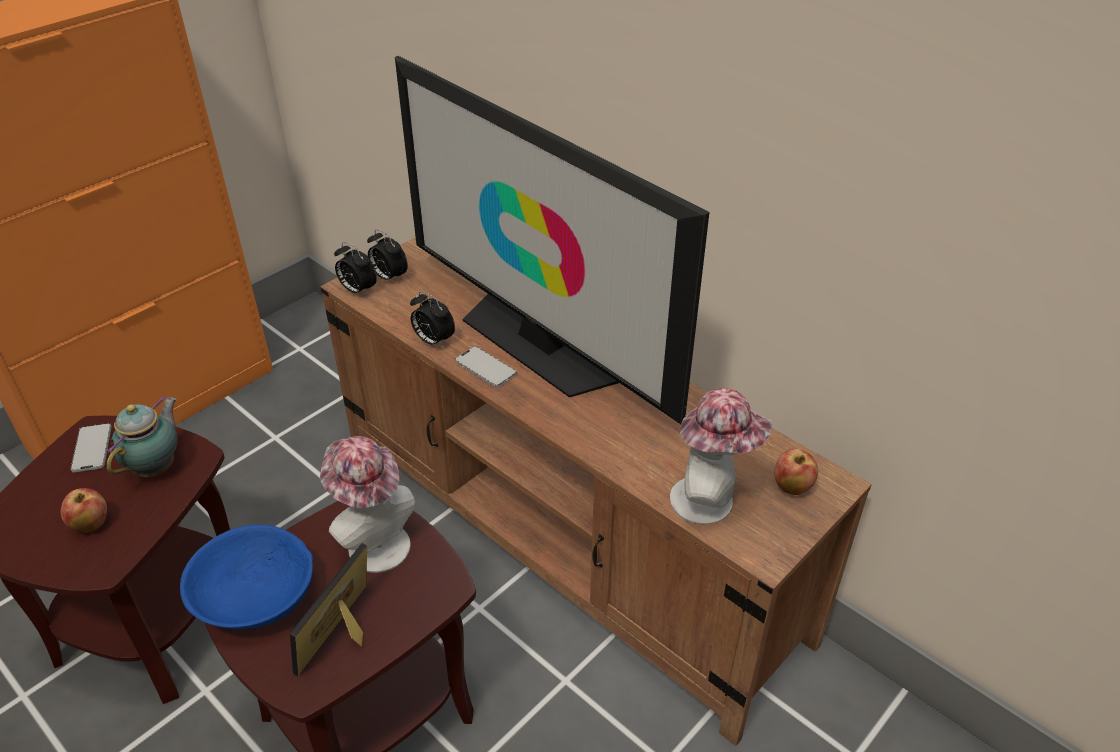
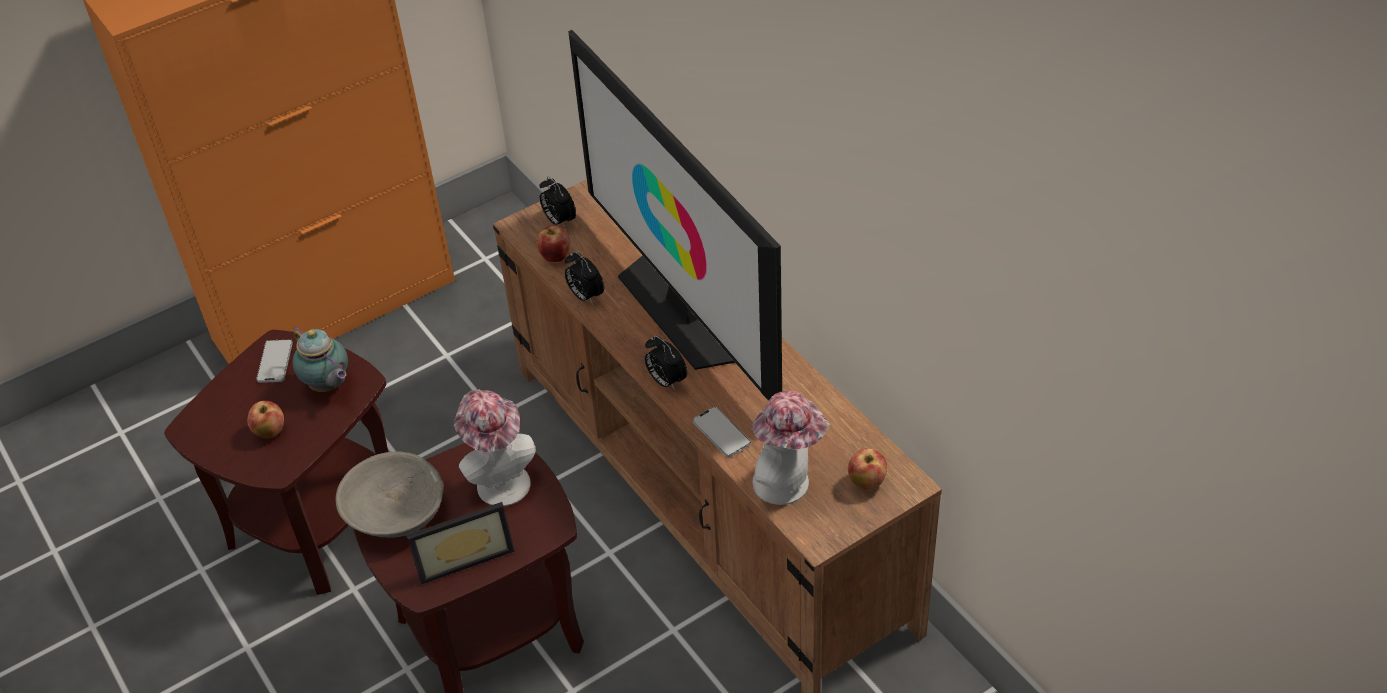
camera: 15 degrees right, 5 degrees up
teapot [106,396,178,477] -> teapot turned 105 degrees clockwise [292,326,348,392]
blue bowl [180,524,313,629] -> grey bowl [336,451,444,538]
picture frame [290,543,367,676] -> picture frame turned 150 degrees counterclockwise [406,502,515,585]
alarm clock [334,242,377,296] -> alarm clock moved to [645,336,687,390]
phone [455,346,517,388] -> phone moved to [692,407,751,458]
none -> apple [537,226,570,262]

